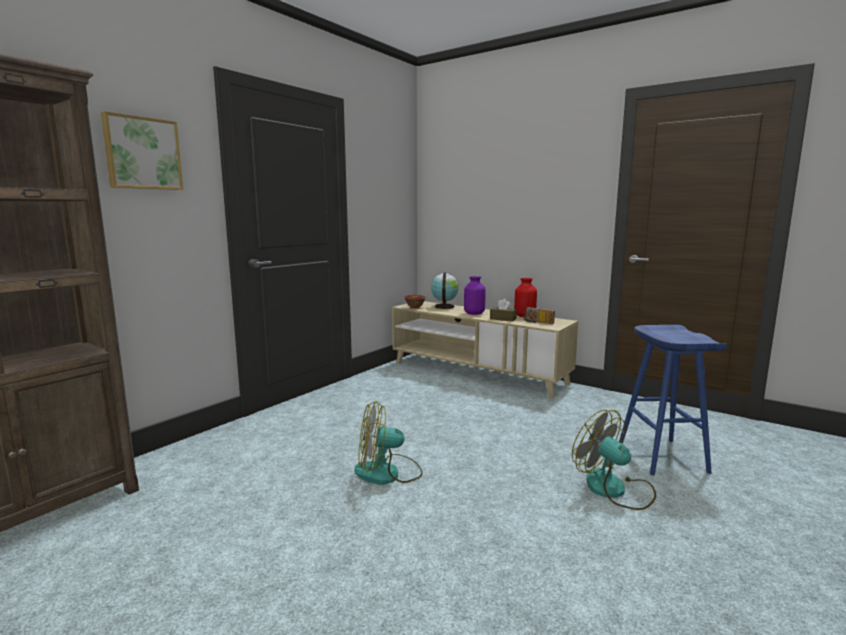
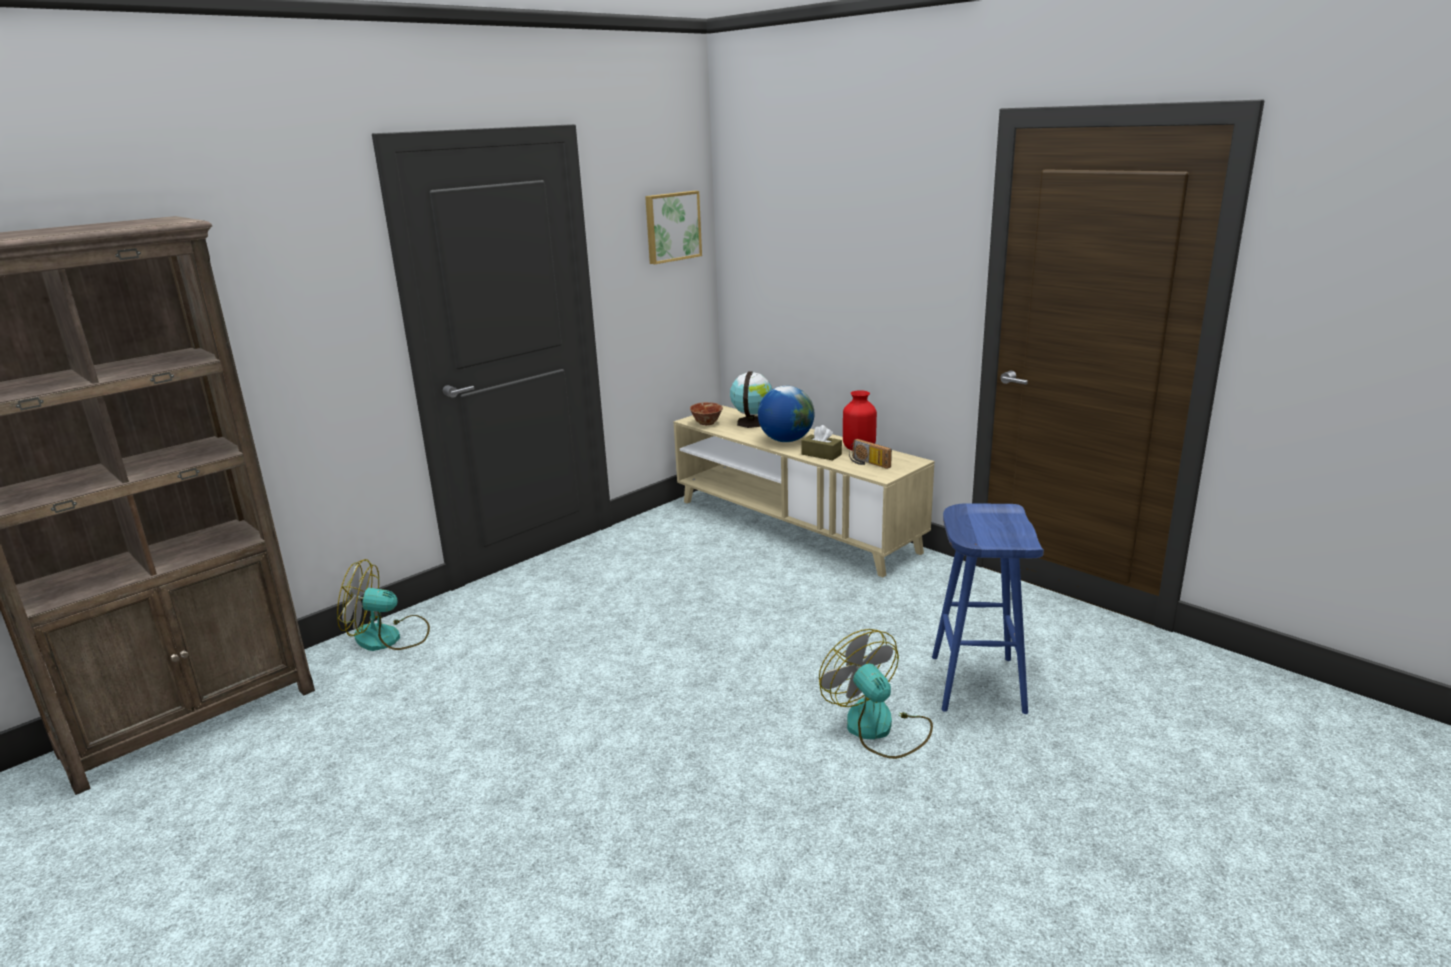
camera: 10 degrees right, 10 degrees up
picture [101,111,183,190] -> picture moved to [645,191,702,264]
fan [354,401,423,485] -> fan moved to [337,559,430,651]
purple vase [464,276,486,315] -> globe [758,386,814,442]

